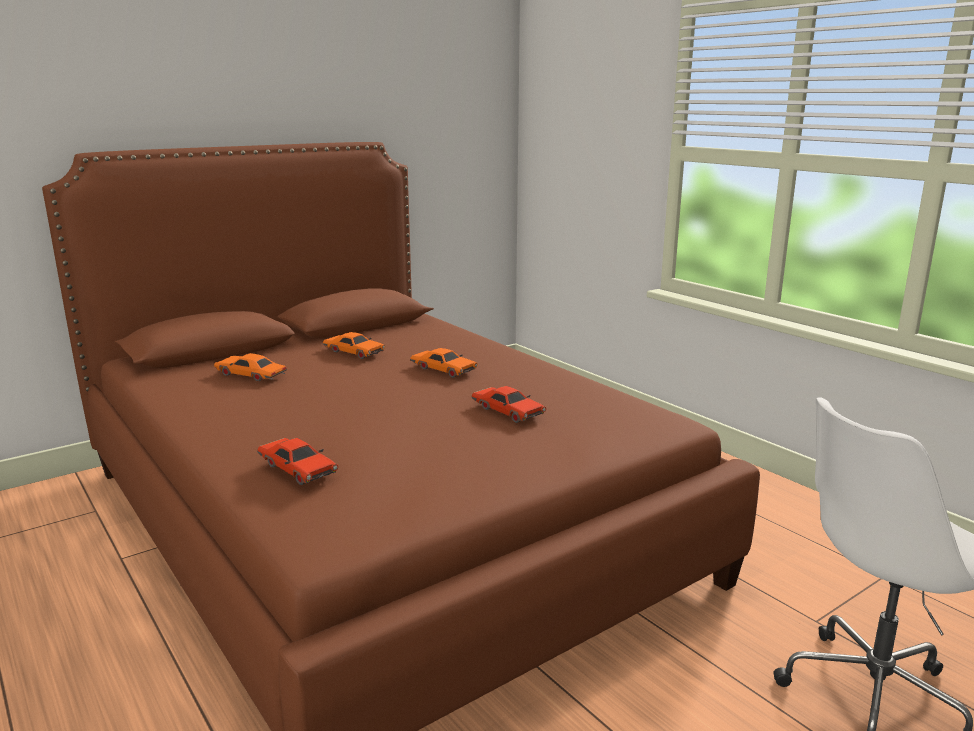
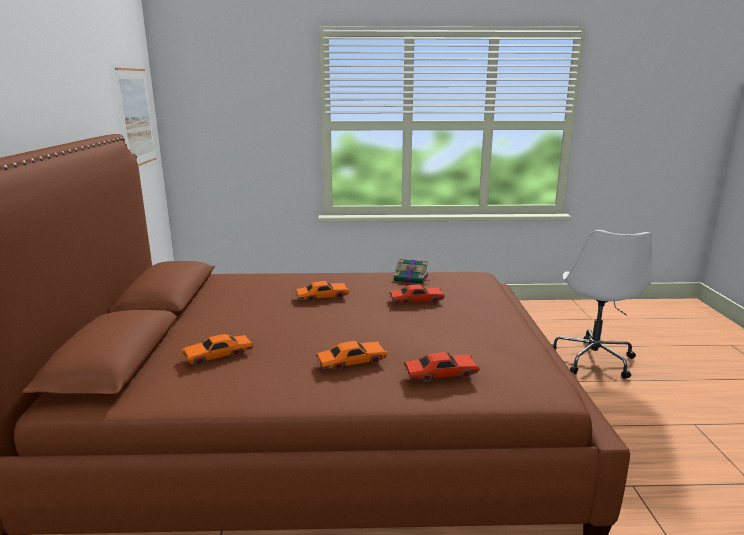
camera: 55 degrees left, 0 degrees up
orange toy car [323,332,385,359] -> orange toy car moved to [316,341,387,370]
none -> picture [115,68,156,166]
none -> book [394,259,430,284]

